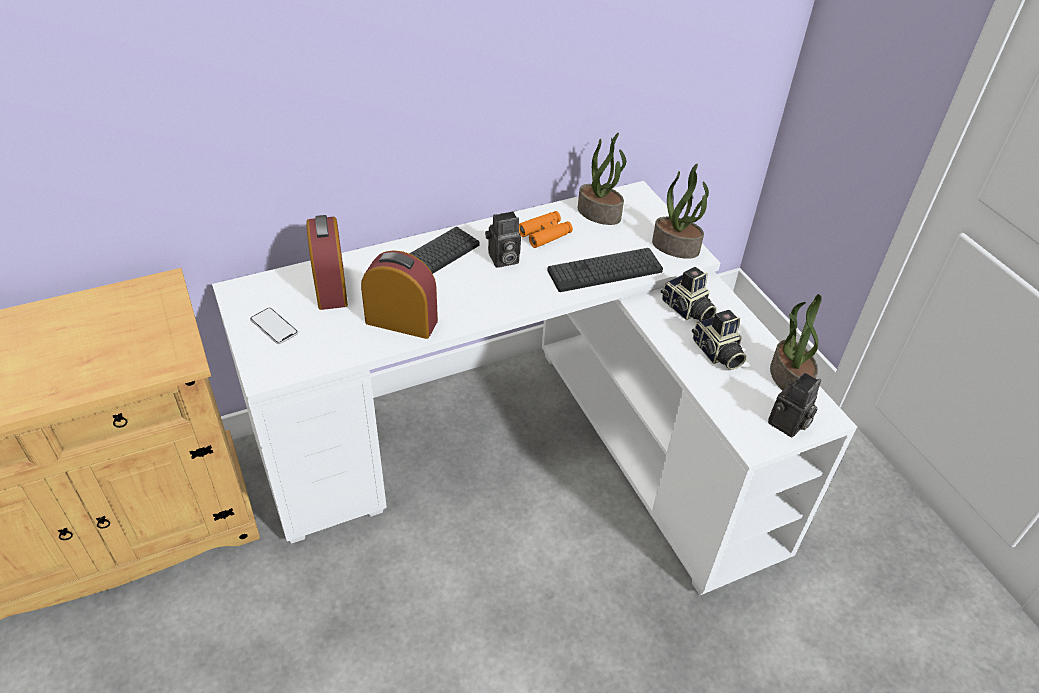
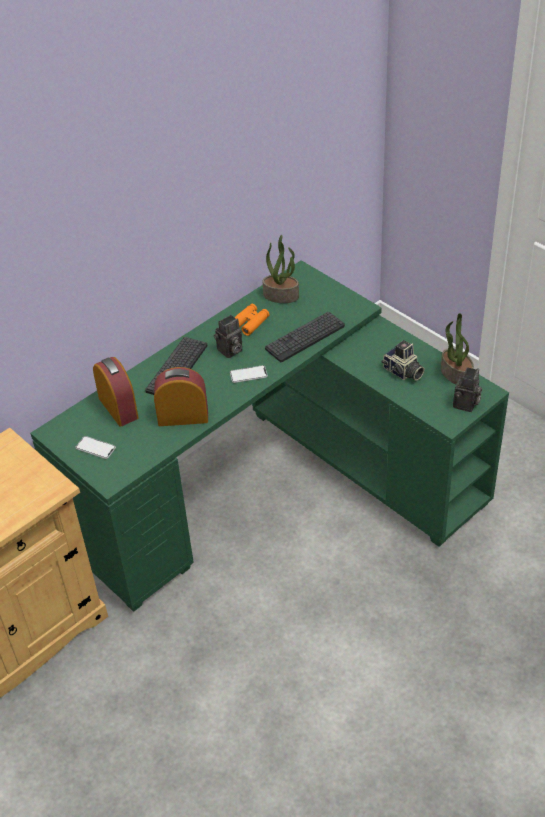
camera: 15 degrees left, 0 degrees up
white desk [212,181,857,595] -> green desk [30,260,509,612]
potted plant [652,164,709,259] -> none
camera [661,267,717,321] -> none
none -> phone [230,365,268,383]

